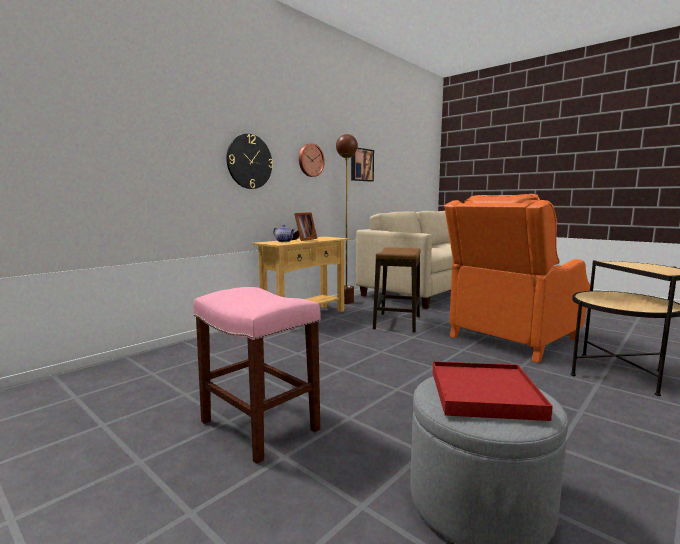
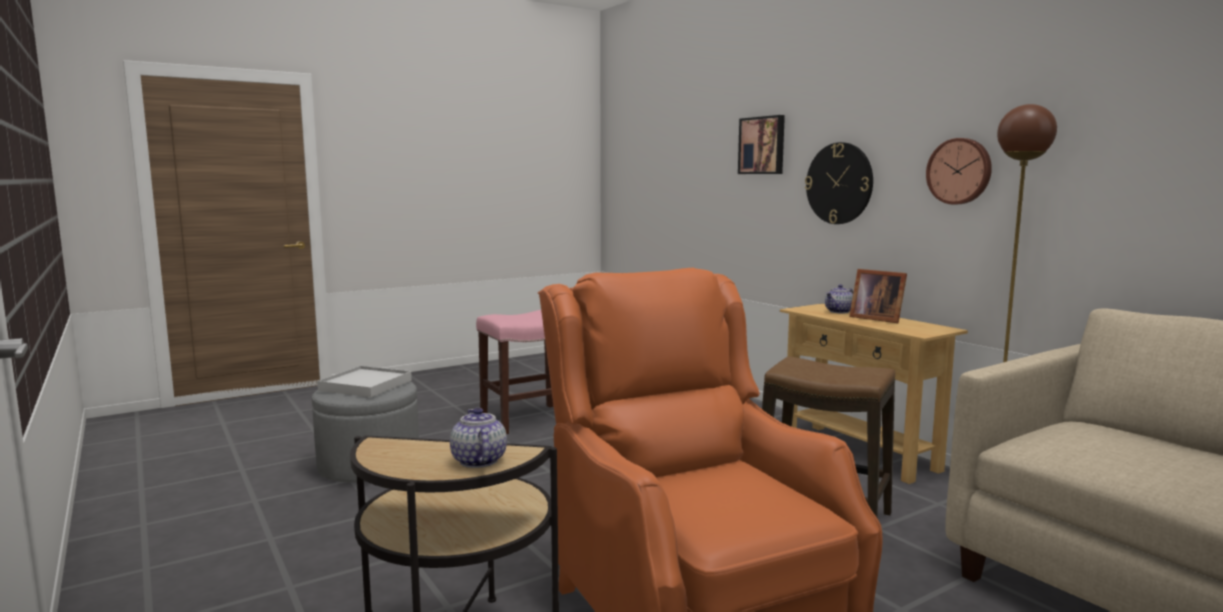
camera: 105 degrees right, 0 degrees up
picture [351,148,374,182] -> picture moved to [738,115,785,174]
red tray [433,361,553,421] -> white tray [317,366,412,397]
none -> teapot [450,408,507,468]

